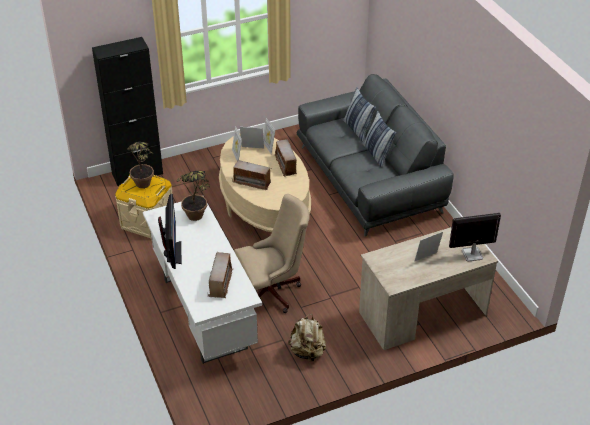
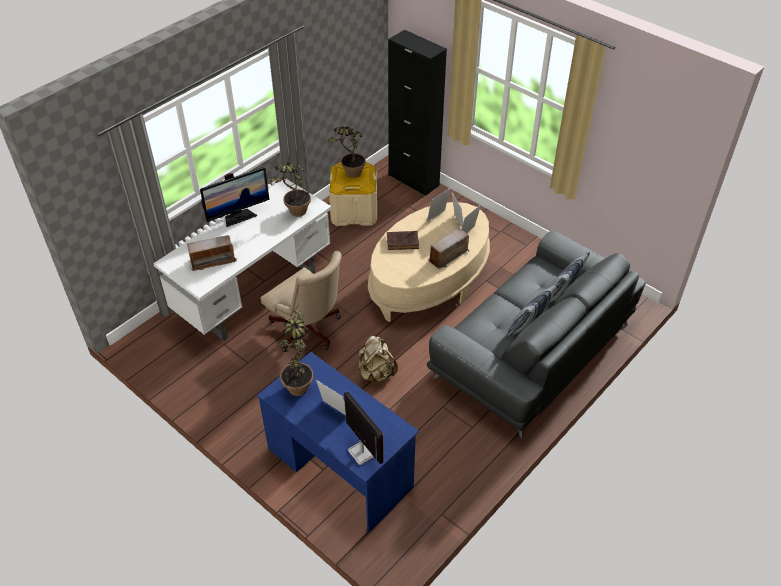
camera: 65 degrees right, 5 degrees up
radio [232,160,272,190] -> brown book [387,231,419,250]
beige backpack [288,314,326,362] -> beige backpack moved to [358,336,398,382]
beige desk [359,227,498,350] -> blue desk [257,352,419,533]
none -> potted plant [277,301,313,396]

